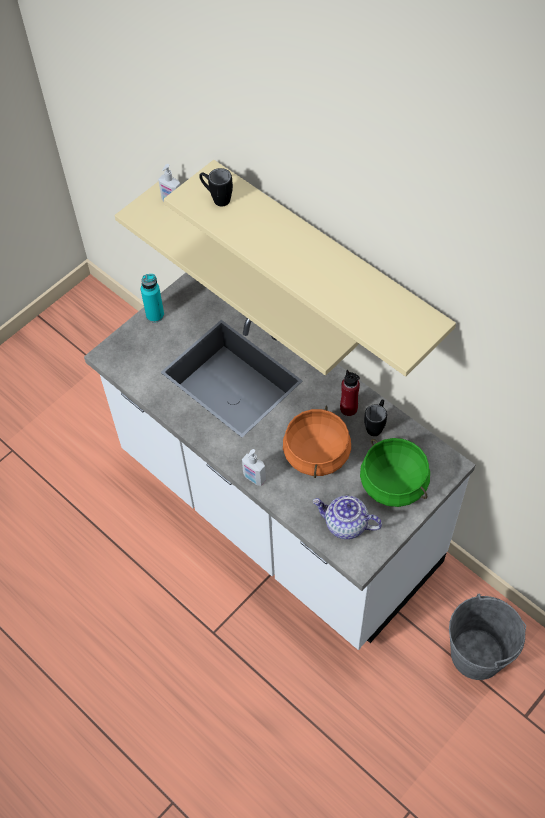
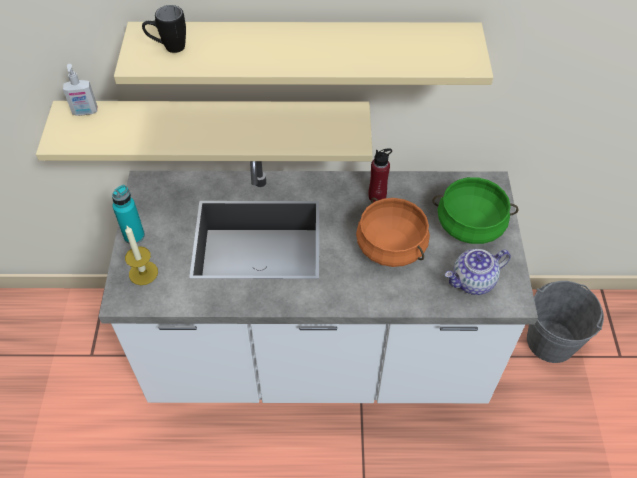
camera: 45 degrees left, 5 degrees down
soap dispenser [242,449,266,486] -> none
black mug [364,399,387,436] -> none
none -> candle [125,226,158,285]

